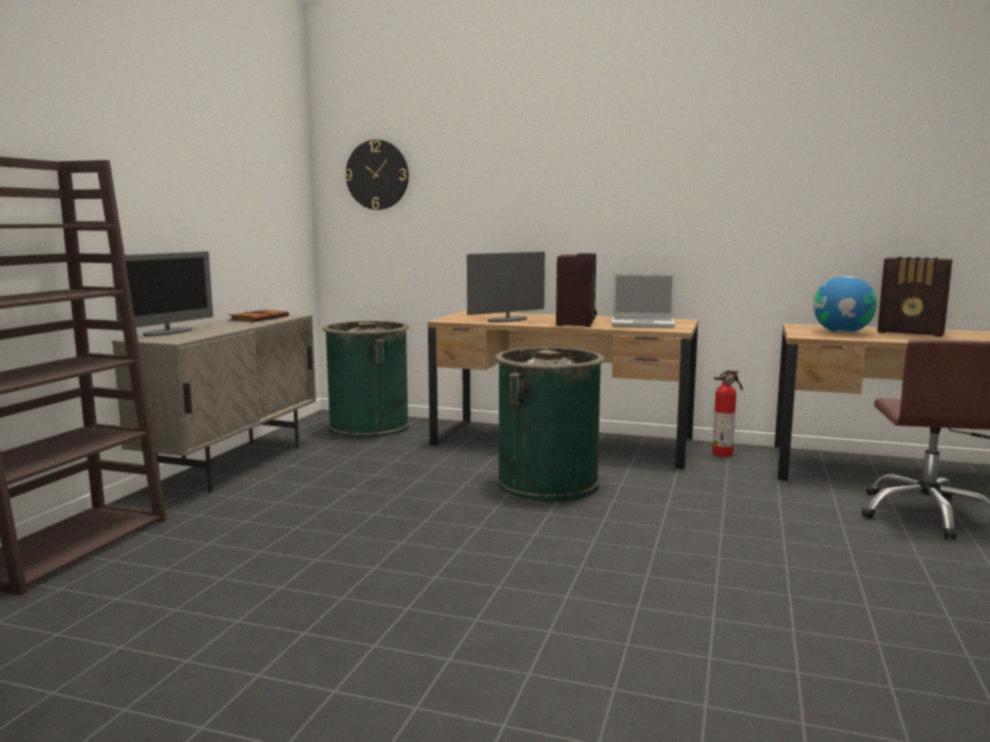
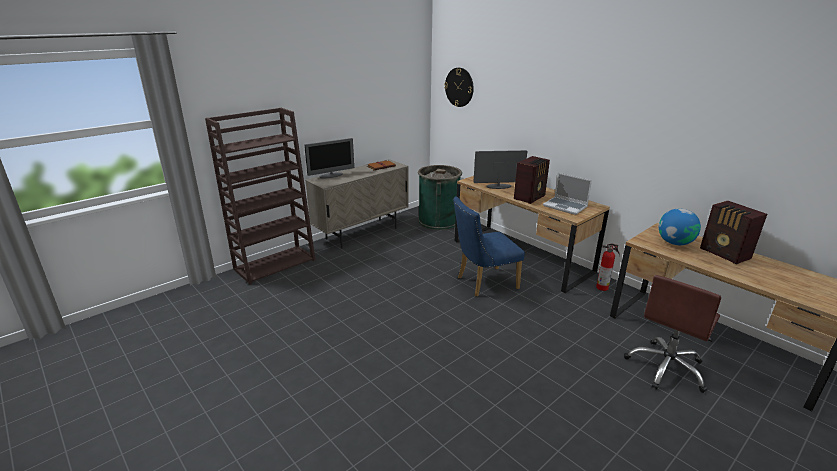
camera: 30 degrees right, 15 degrees up
green trash can [495,347,605,502] -> blue chair [453,196,525,297]

